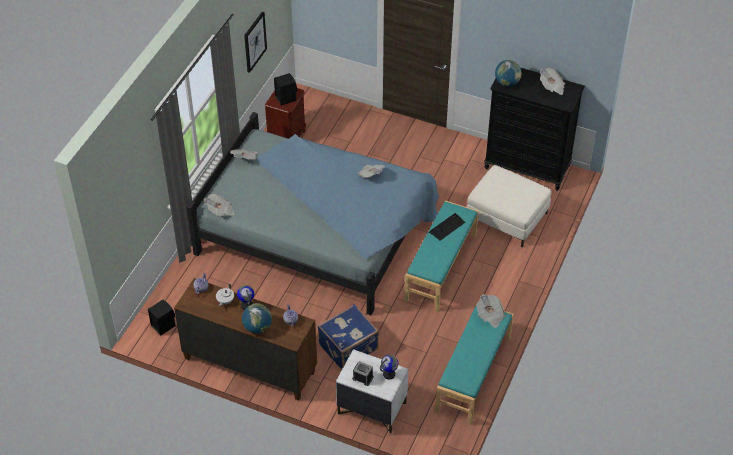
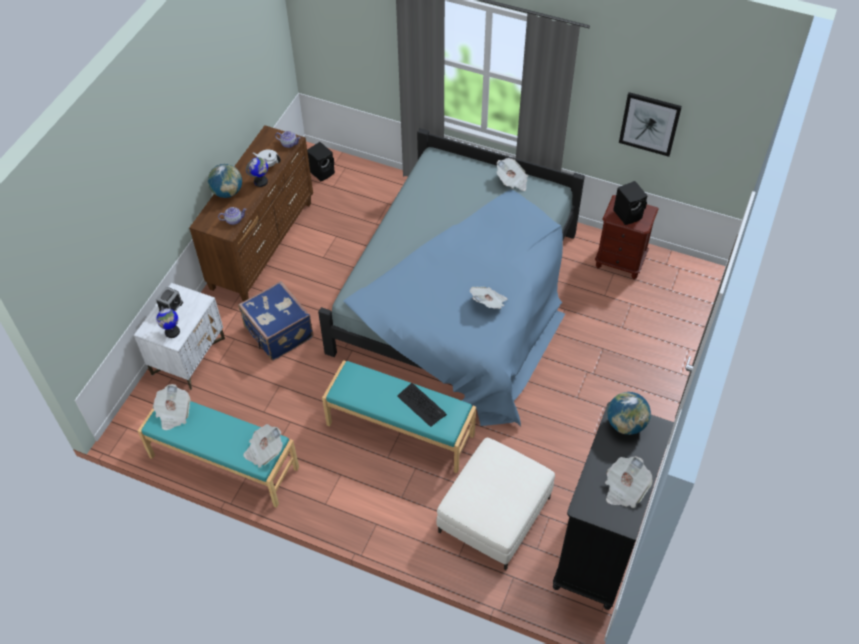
camera: 90 degrees right, 5 degrees up
newspaper [204,194,234,217] -> newspaper moved to [153,384,191,430]

